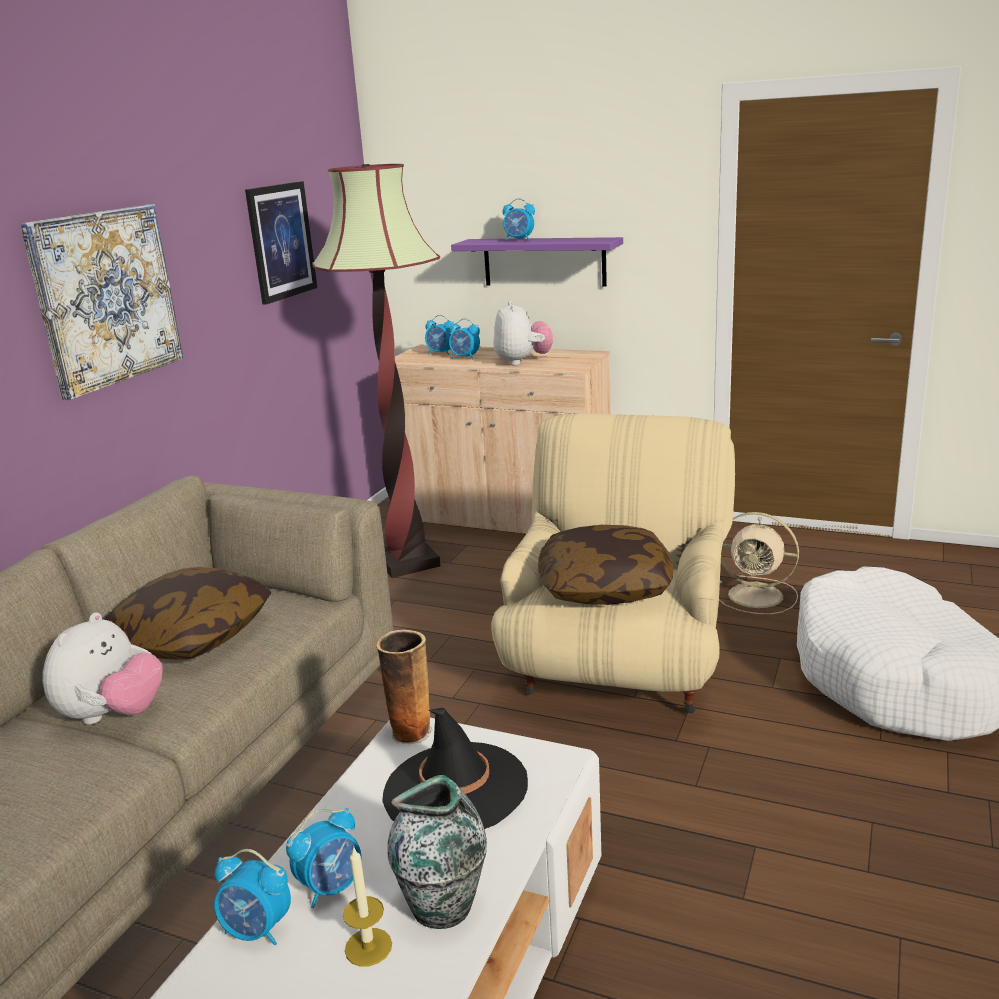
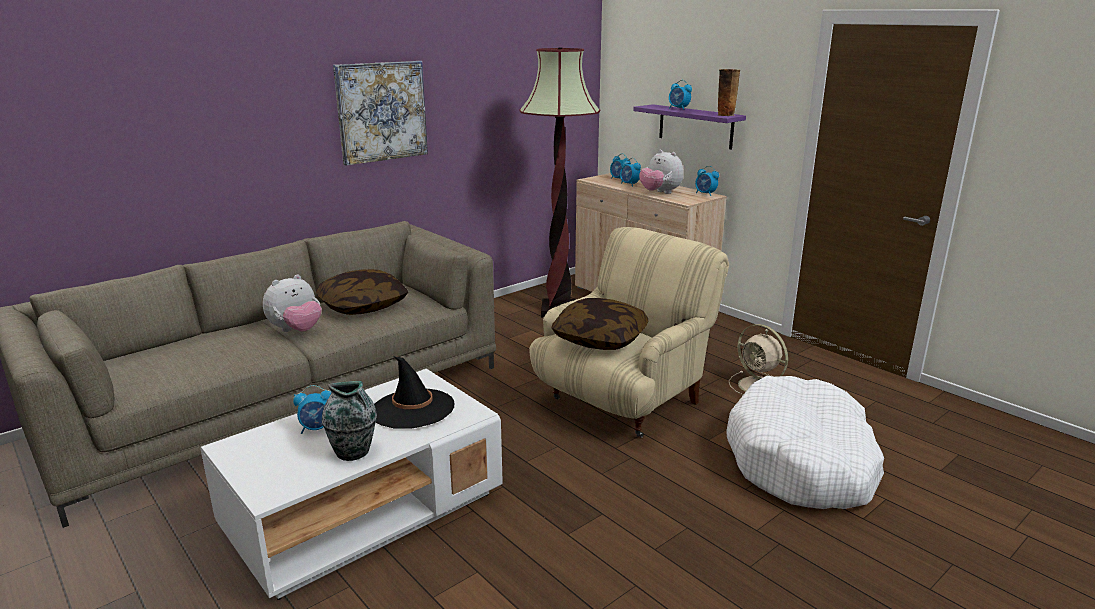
camera: 25 degrees right, 0 degrees up
alarm clock [214,849,291,945] -> alarm clock moved to [695,166,719,196]
picture [245,181,317,304] -> none
candle [343,848,392,967] -> none
vase [376,630,432,744] -> vase moved to [718,69,740,116]
plush toy [493,301,553,366] -> plush toy turned 120 degrees clockwise [639,149,684,194]

